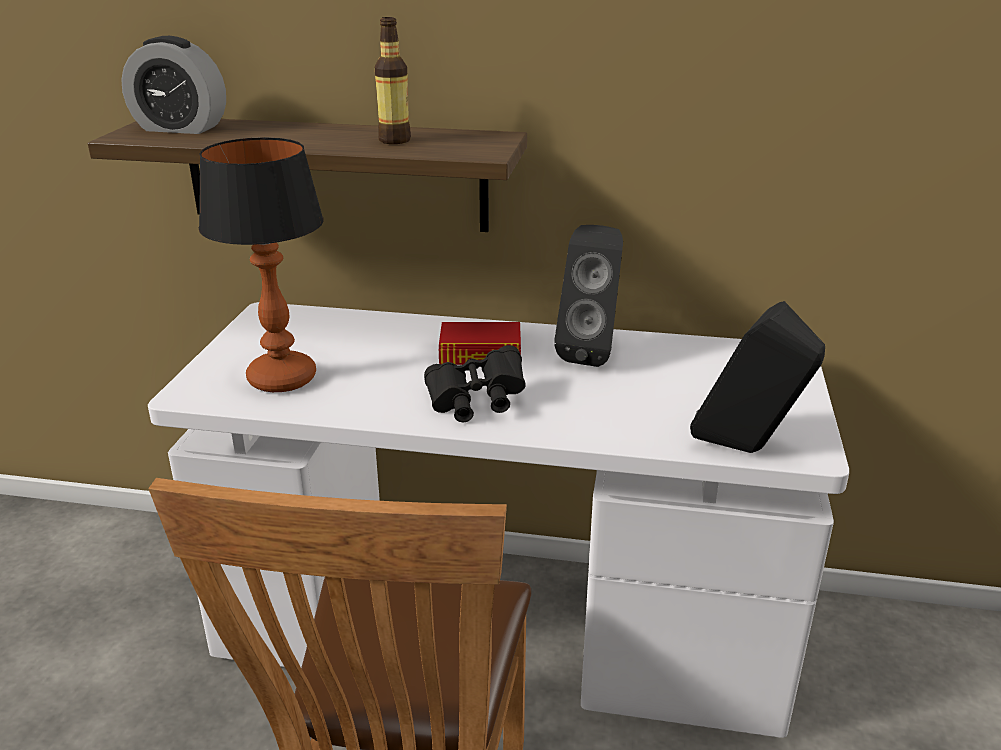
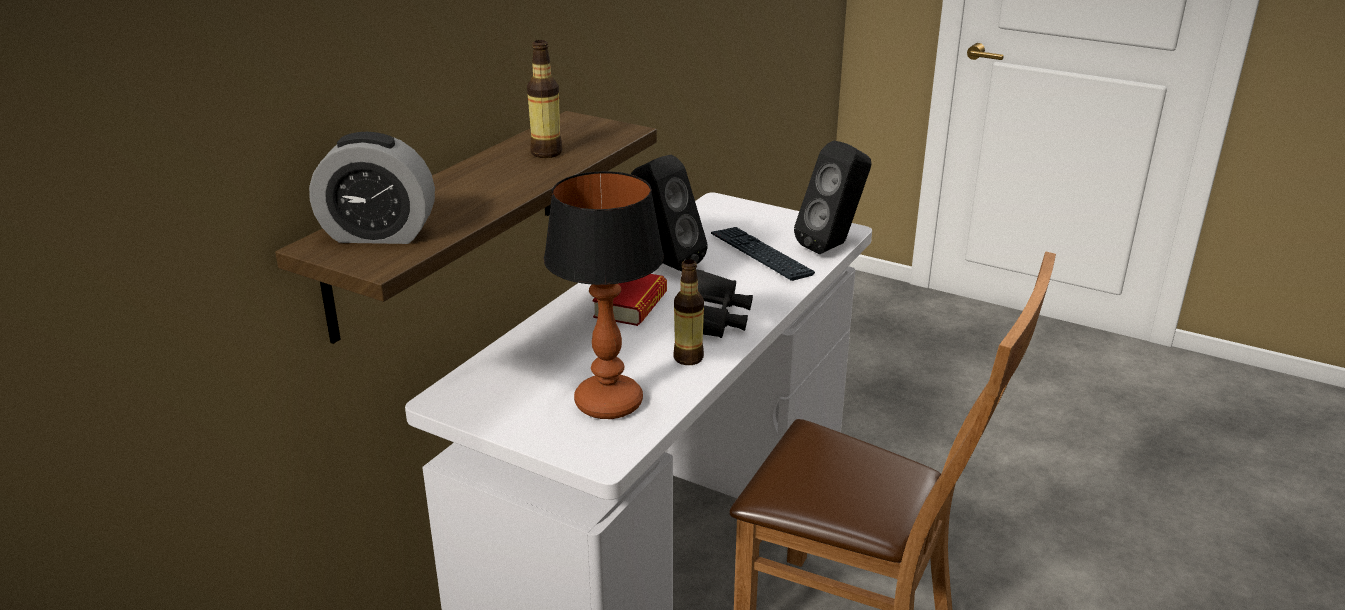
camera: 70 degrees left, 0 degrees up
alarm clock [121,36,226,134] -> alarm clock turned 60 degrees clockwise [309,132,435,244]
none -> bottle [673,259,704,365]
none -> keyboard [711,227,815,281]

